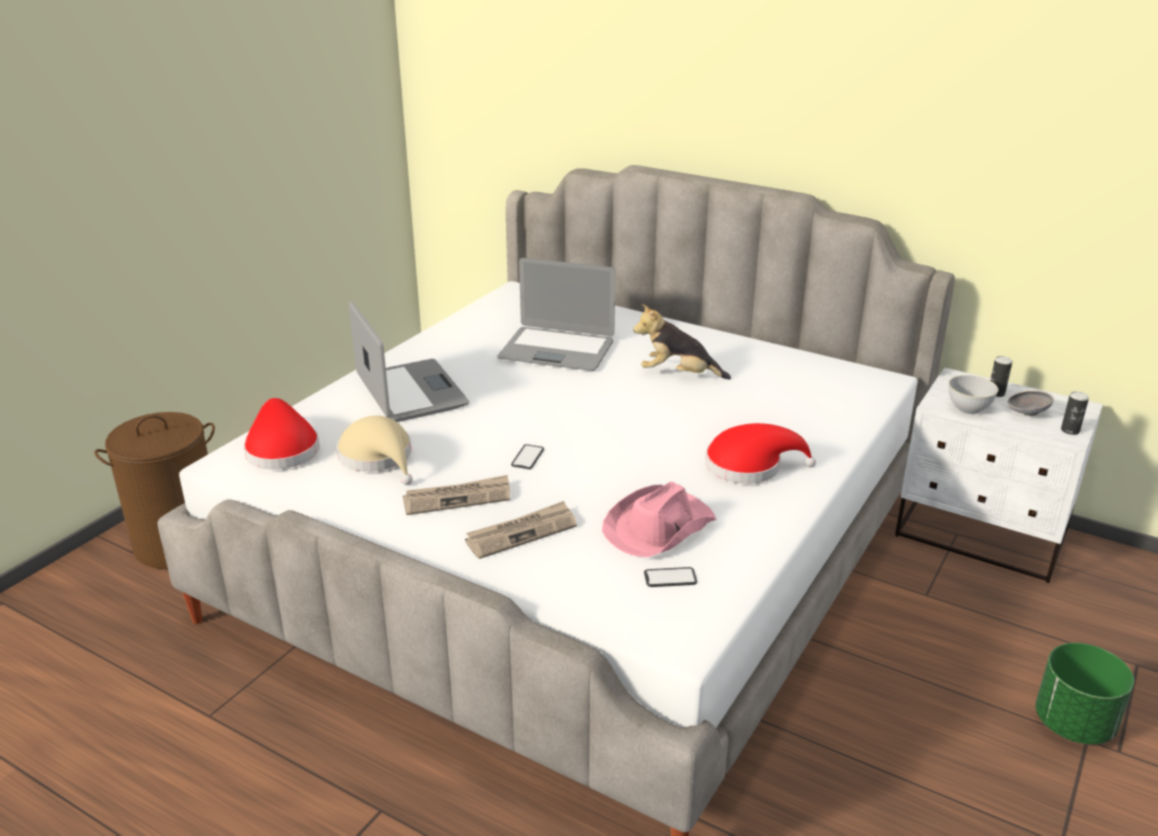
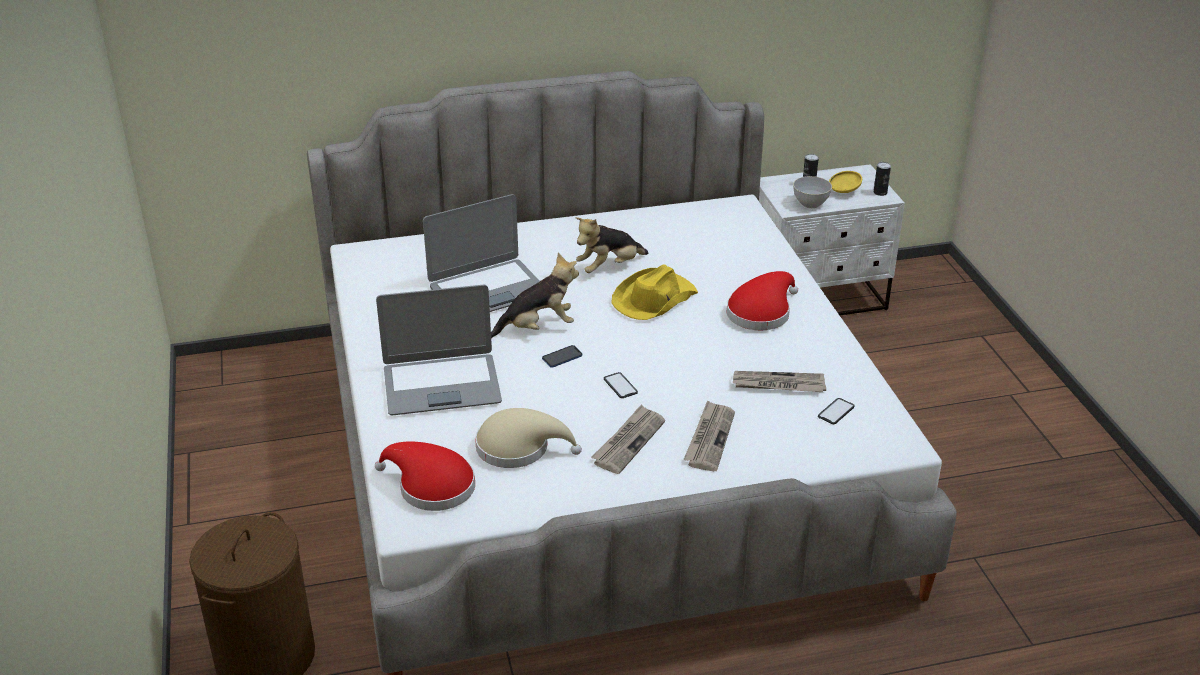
camera: 45 degrees left, 5 degrees up
laptop [349,301,469,422] -> laptop turned 150 degrees clockwise [376,285,502,415]
pink hat [602,482,716,557] -> newspaper [733,371,826,392]
grey bowl [1008,391,1054,416] -> yellow bowl [829,171,862,193]
green planter [1036,643,1134,745] -> none
none -> plush toy [491,253,579,338]
none -> phone [542,345,582,368]
none -> yellow hat [611,264,698,320]

